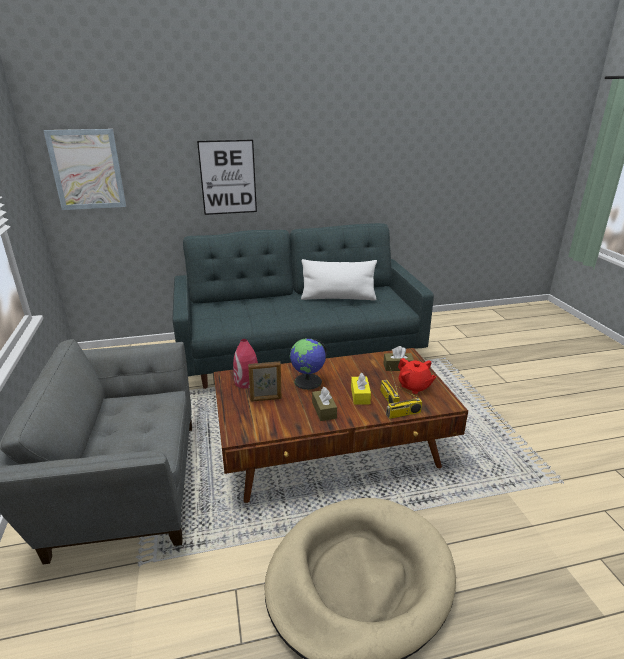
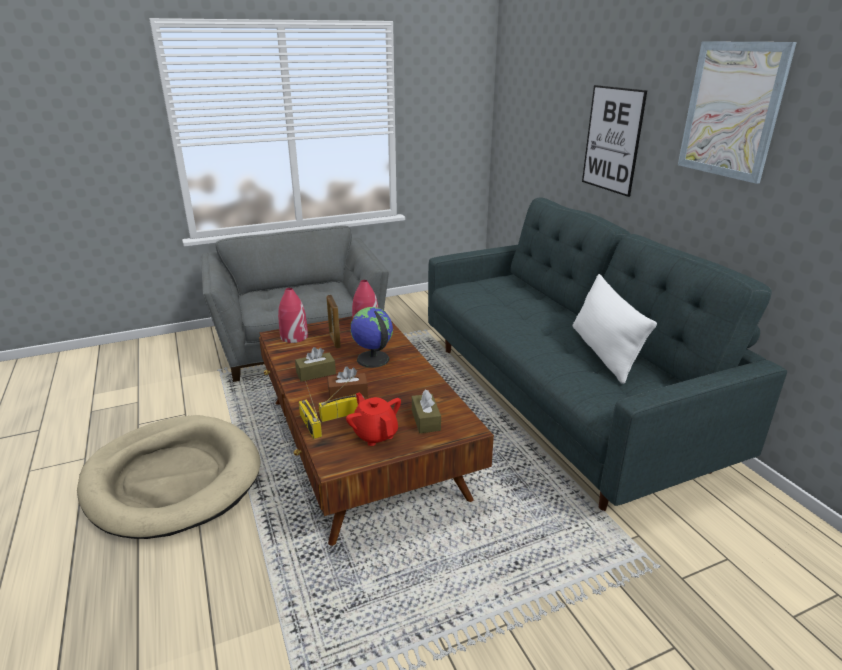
camera: 80 degrees right, 0 degrees up
picture [43,129,126,210] -> picture moved to [678,41,797,184]
yellow tissue box [351,373,371,405] -> brown tissue box [328,366,368,400]
red teapot [398,358,437,394] -> red teapot turned 105 degrees clockwise [346,393,401,446]
none -> red vase [278,288,308,343]

